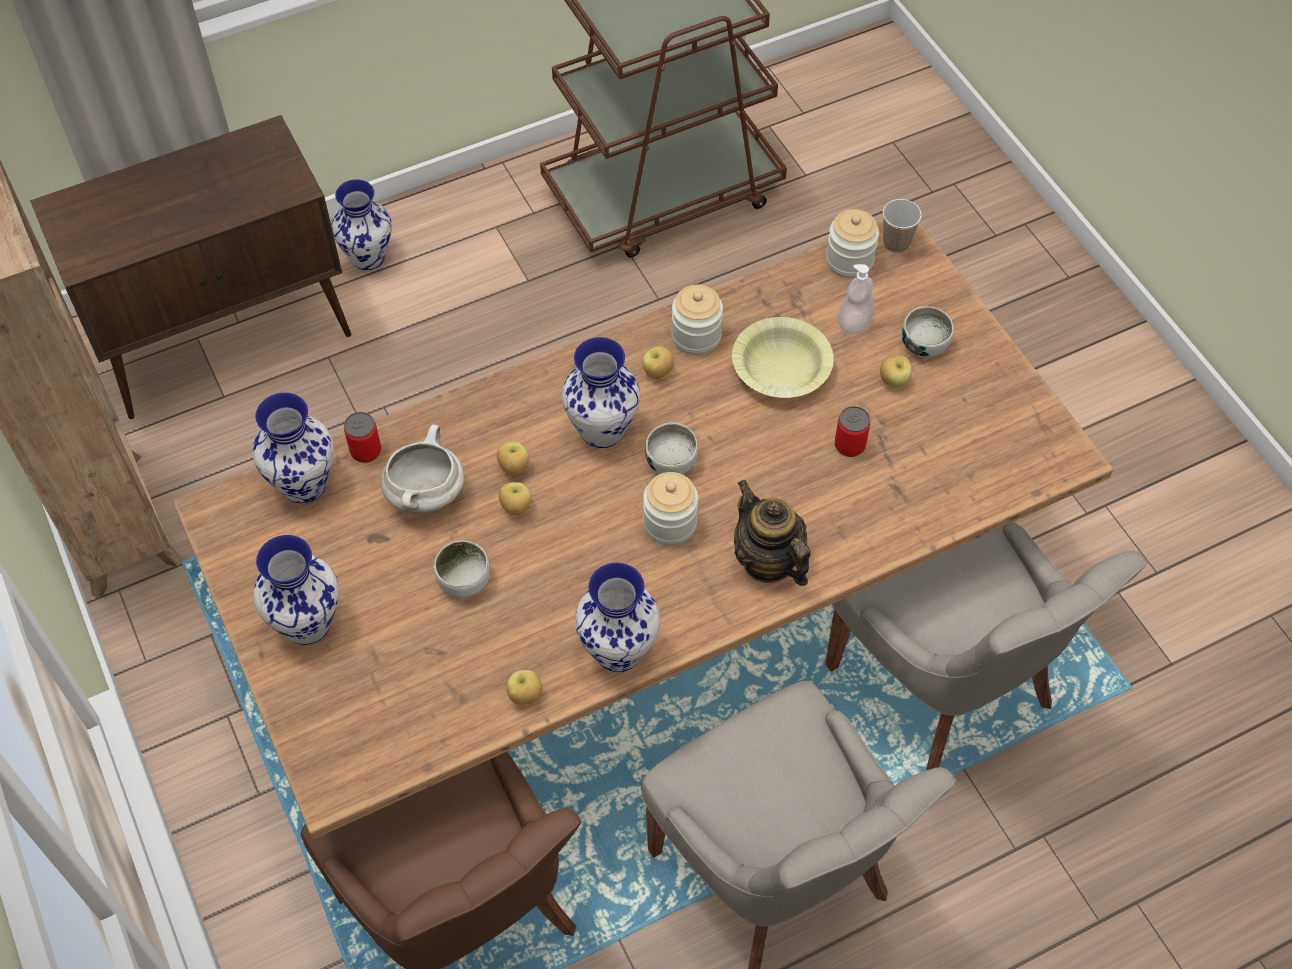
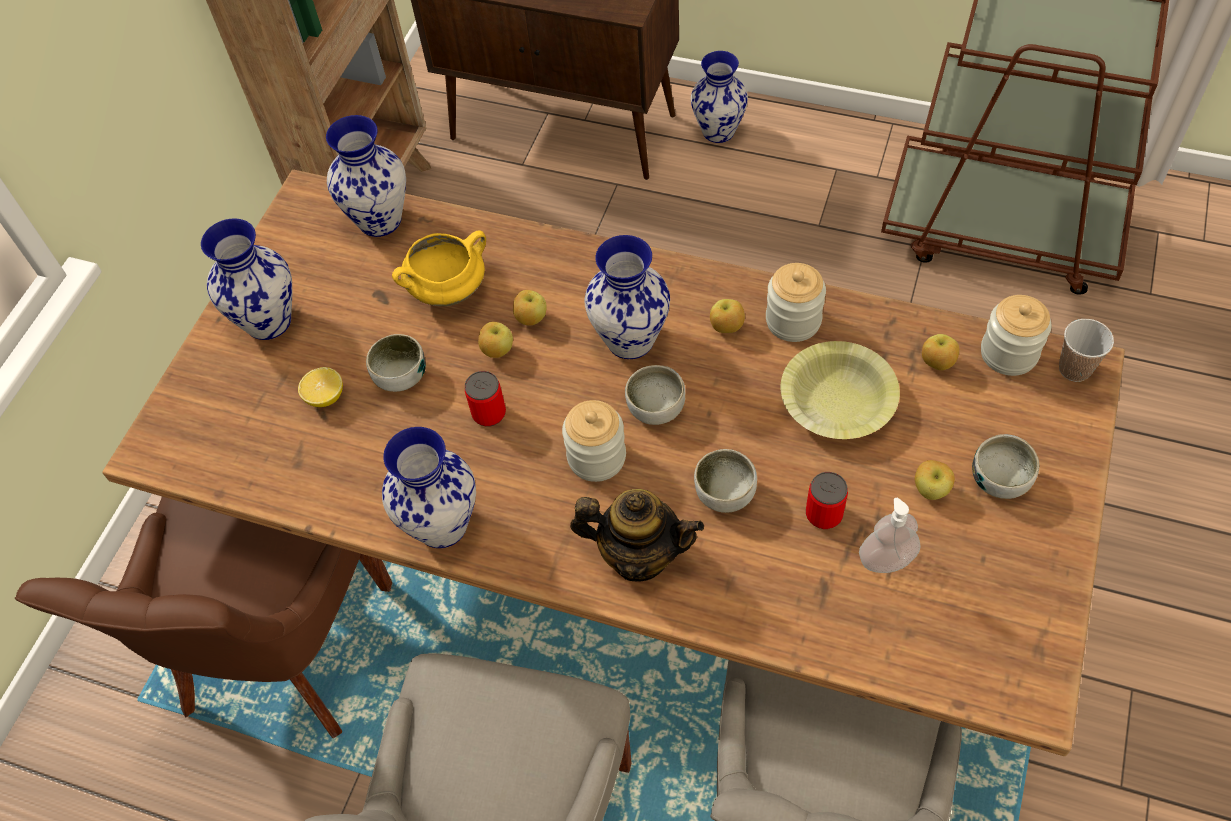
camera: 50 degrees right, 0 degrees up
can [344,412,381,463] -> can moved to [465,371,506,427]
white cooking pot [381,424,464,514] -> yellow cooking pot [392,230,486,306]
apple [507,670,542,705] -> apple moved to [922,334,959,370]
teapot [734,480,810,586] -> teapot turned 90 degrees clockwise [570,489,704,582]
soap dispenser [838,264,874,335] -> soap dispenser moved to [859,498,921,573]
none -> lemon [298,367,343,407]
none -> bowl [694,449,757,513]

